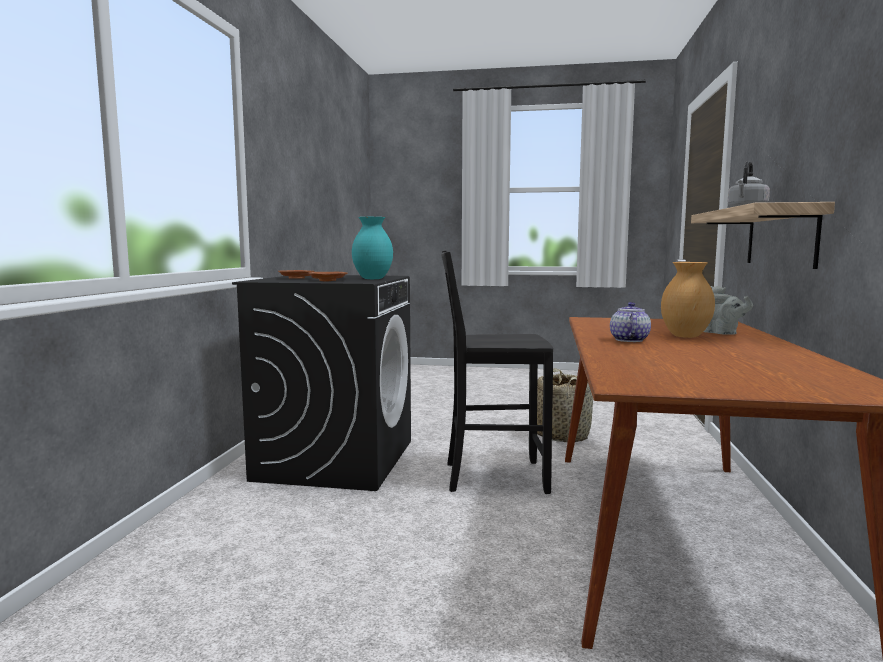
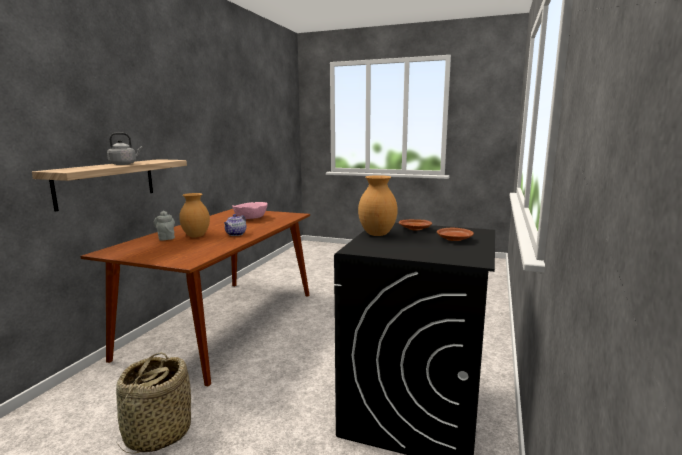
camera: 170 degrees left, 5 degrees up
turquoise vase [352,217,393,279] -> brown vase [358,175,398,236]
black chair [441,251,553,494] -> none
none -> pink bowl [232,202,268,219]

